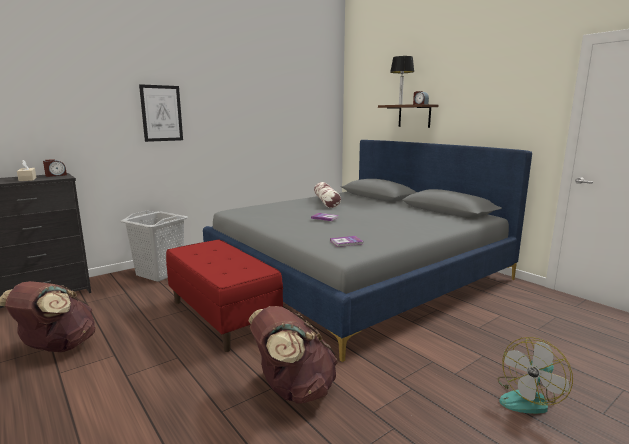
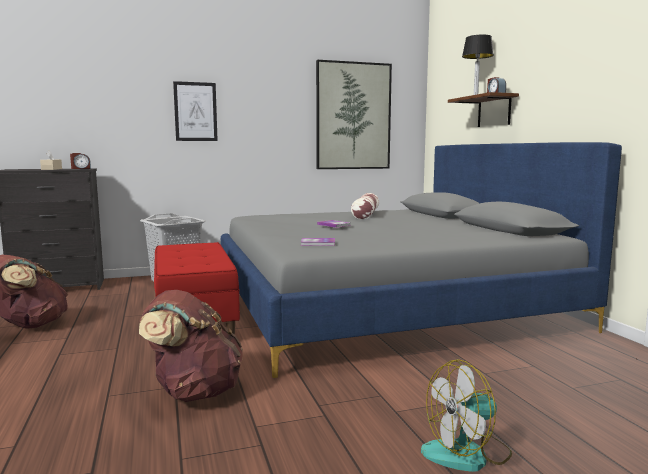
camera: 20 degrees right, 5 degrees down
none -> picture [316,60,392,169]

